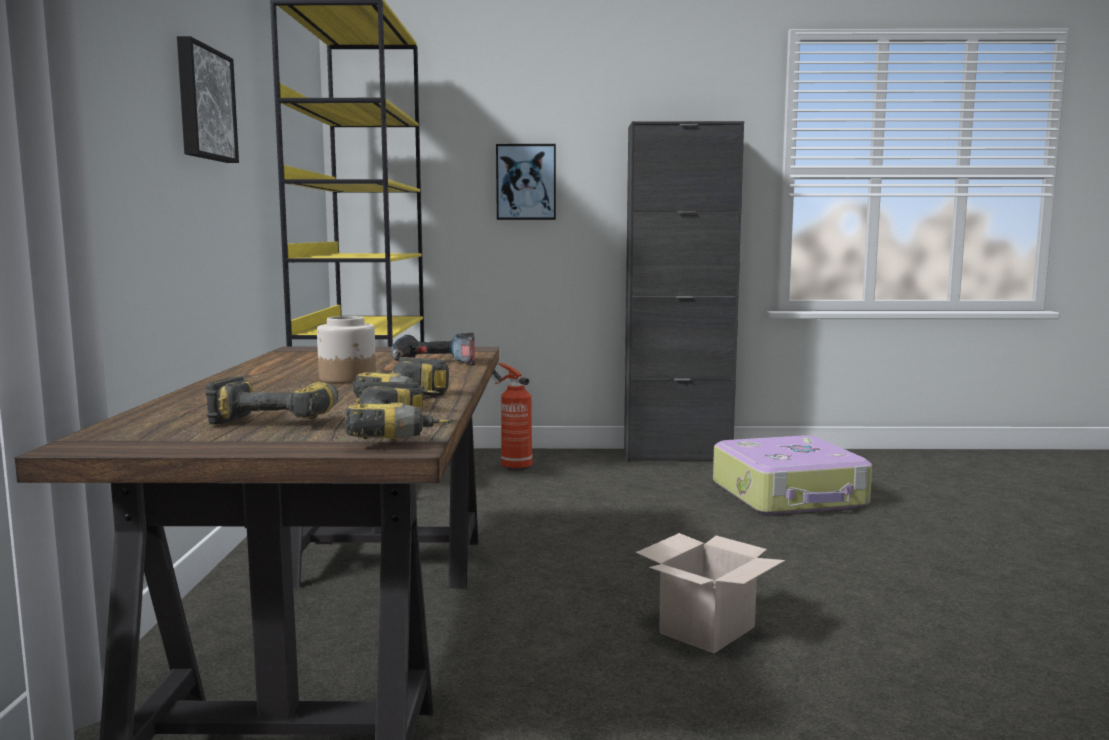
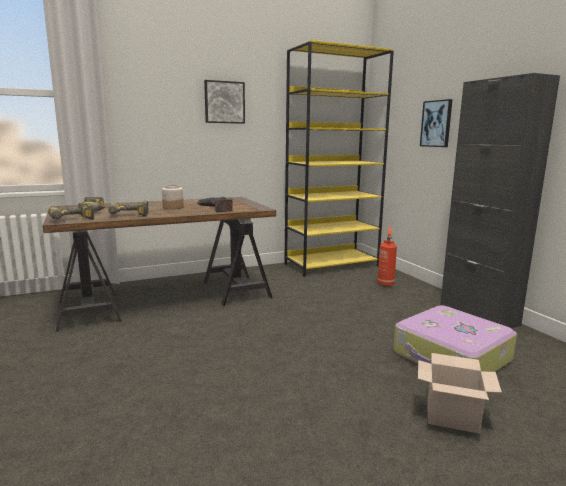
camera: 65 degrees right, 5 degrees up
cardboard box [636,533,785,654] -> cardboard box moved to [418,353,502,434]

